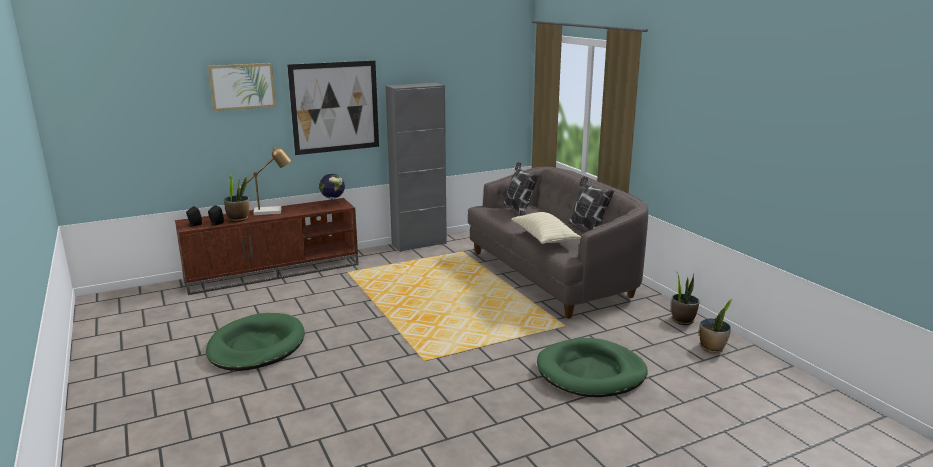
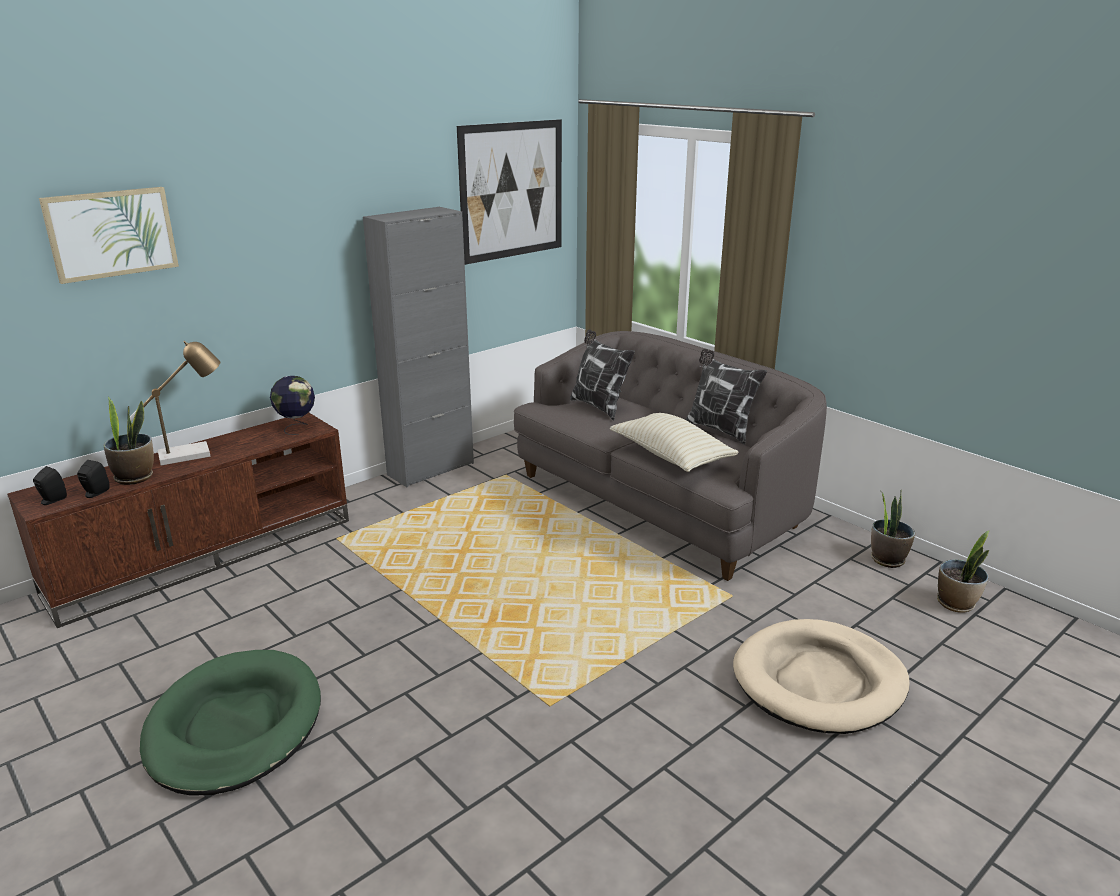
camera: 15 degrees left, 5 degrees up
picture [287,60,379,155] -> picture moved to [457,119,562,265]
green dog bed [537,338,648,397] -> beige dog bed [733,619,909,734]

